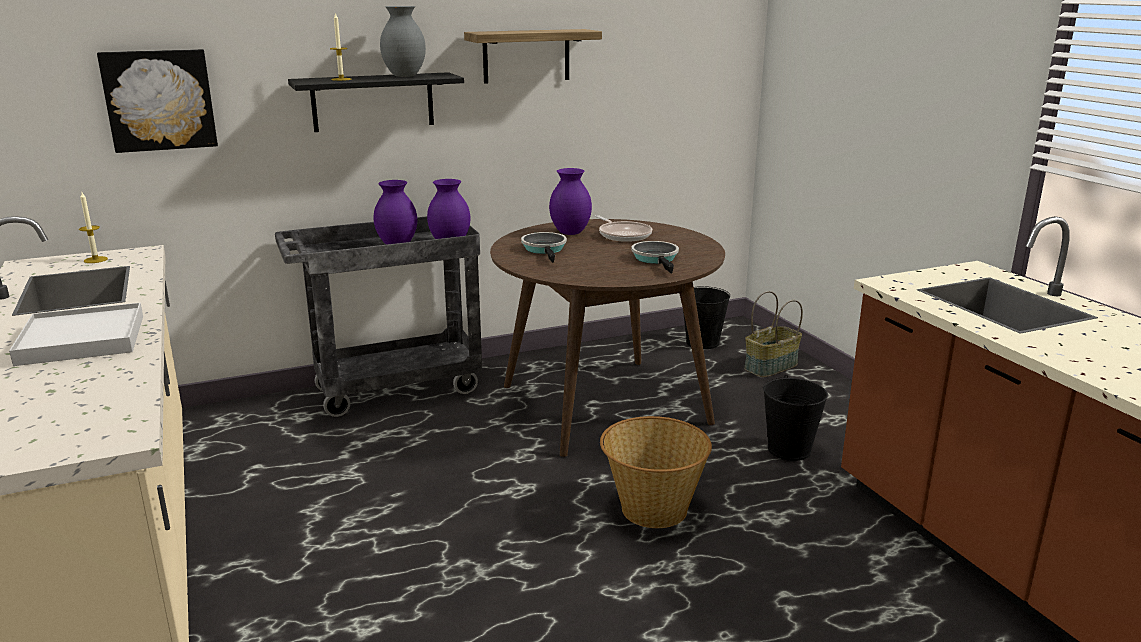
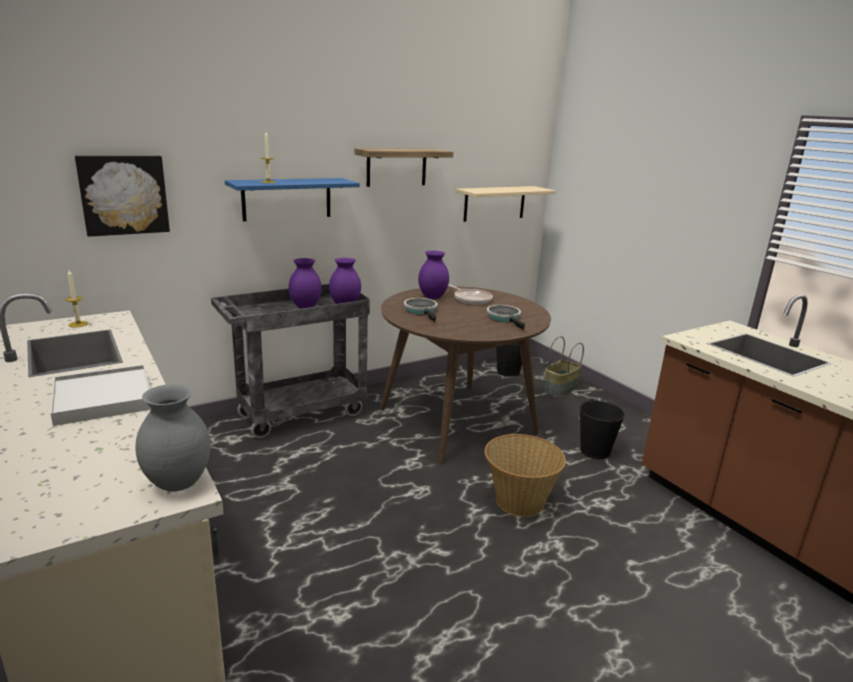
camera: 10 degrees left, 0 degrees up
black shelf [288,72,464,132] -> blue shelf [225,178,360,221]
grey vase [380,6,426,77] -> grey vase moved to [135,384,211,492]
none -> beige shelf [456,186,556,222]

